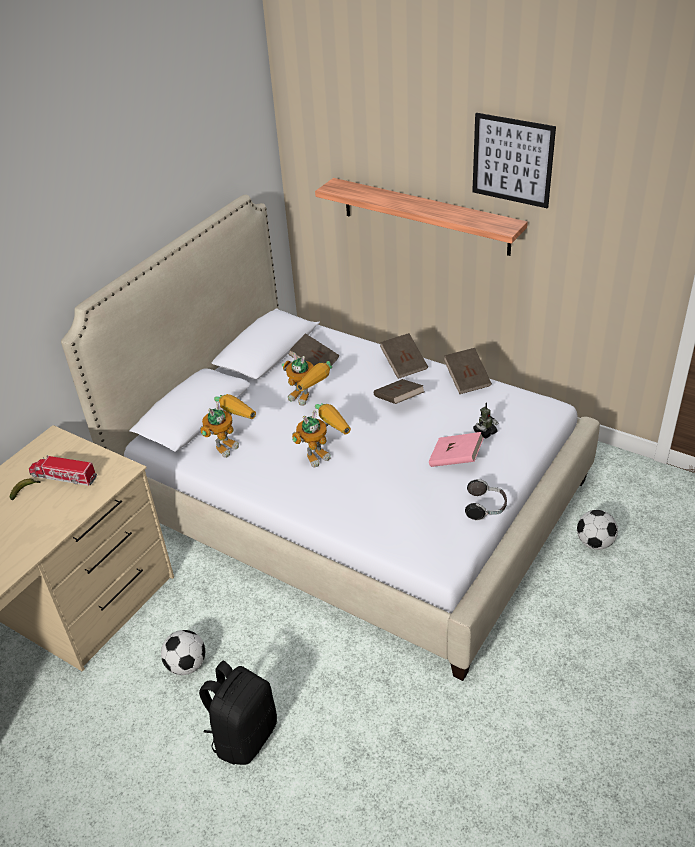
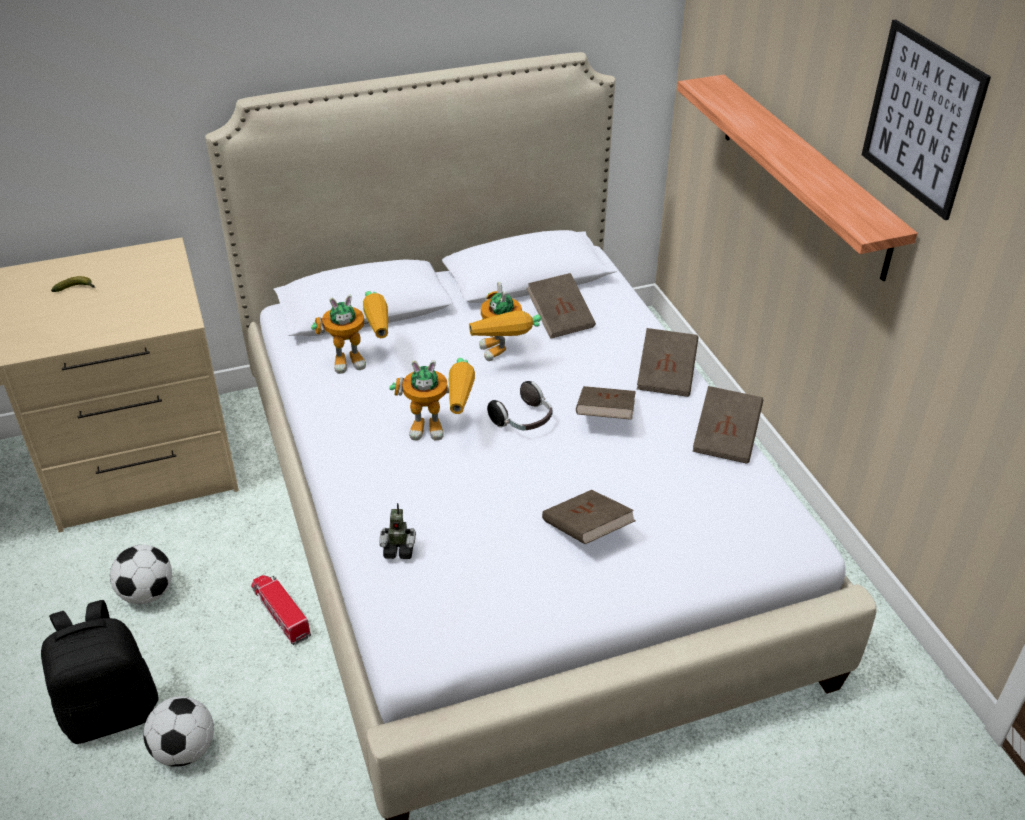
camera: 35 degrees right, 0 degrees up
toy truck [29,455,97,486] -> toy truck moved to [251,575,311,645]
pink book [429,432,484,467] -> brown book [542,490,636,544]
headphones [465,479,507,521] -> headphones moved to [487,381,553,431]
toy robot [473,403,499,438] -> toy robot moved to [379,503,416,559]
football [577,510,618,550] -> football moved to [143,696,214,767]

